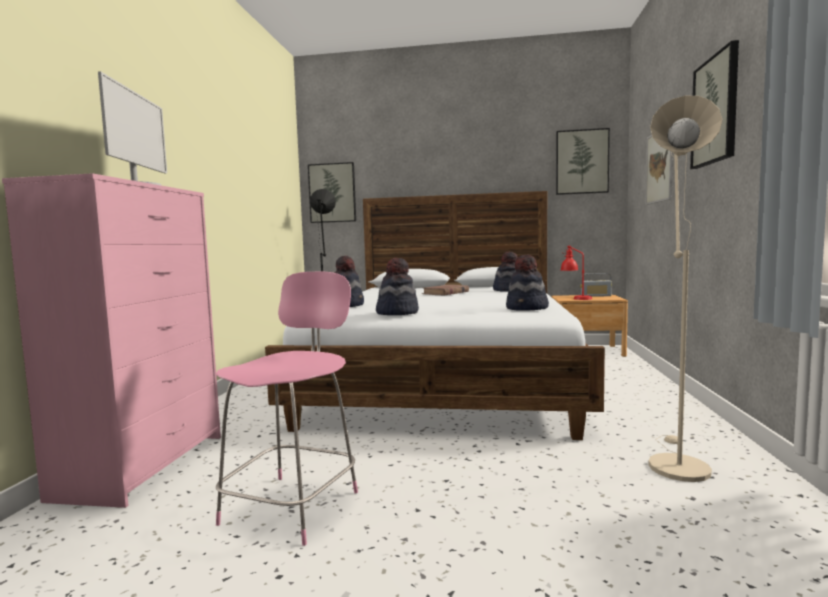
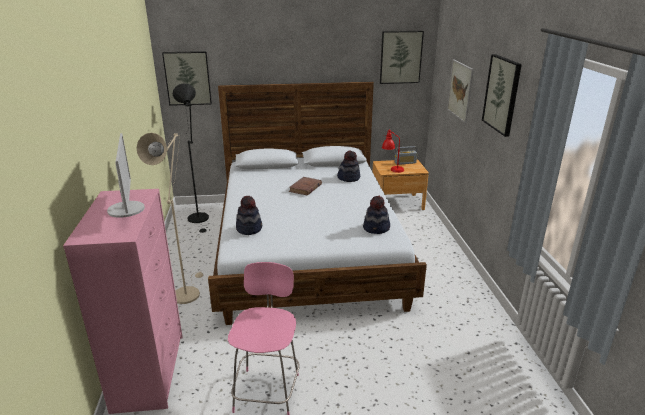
camera: 15 degrees left, 20 degrees up
hat [376,258,419,315] -> none
beige floor lamp [648,95,723,482] -> beige floor lamp moved to [136,133,203,304]

